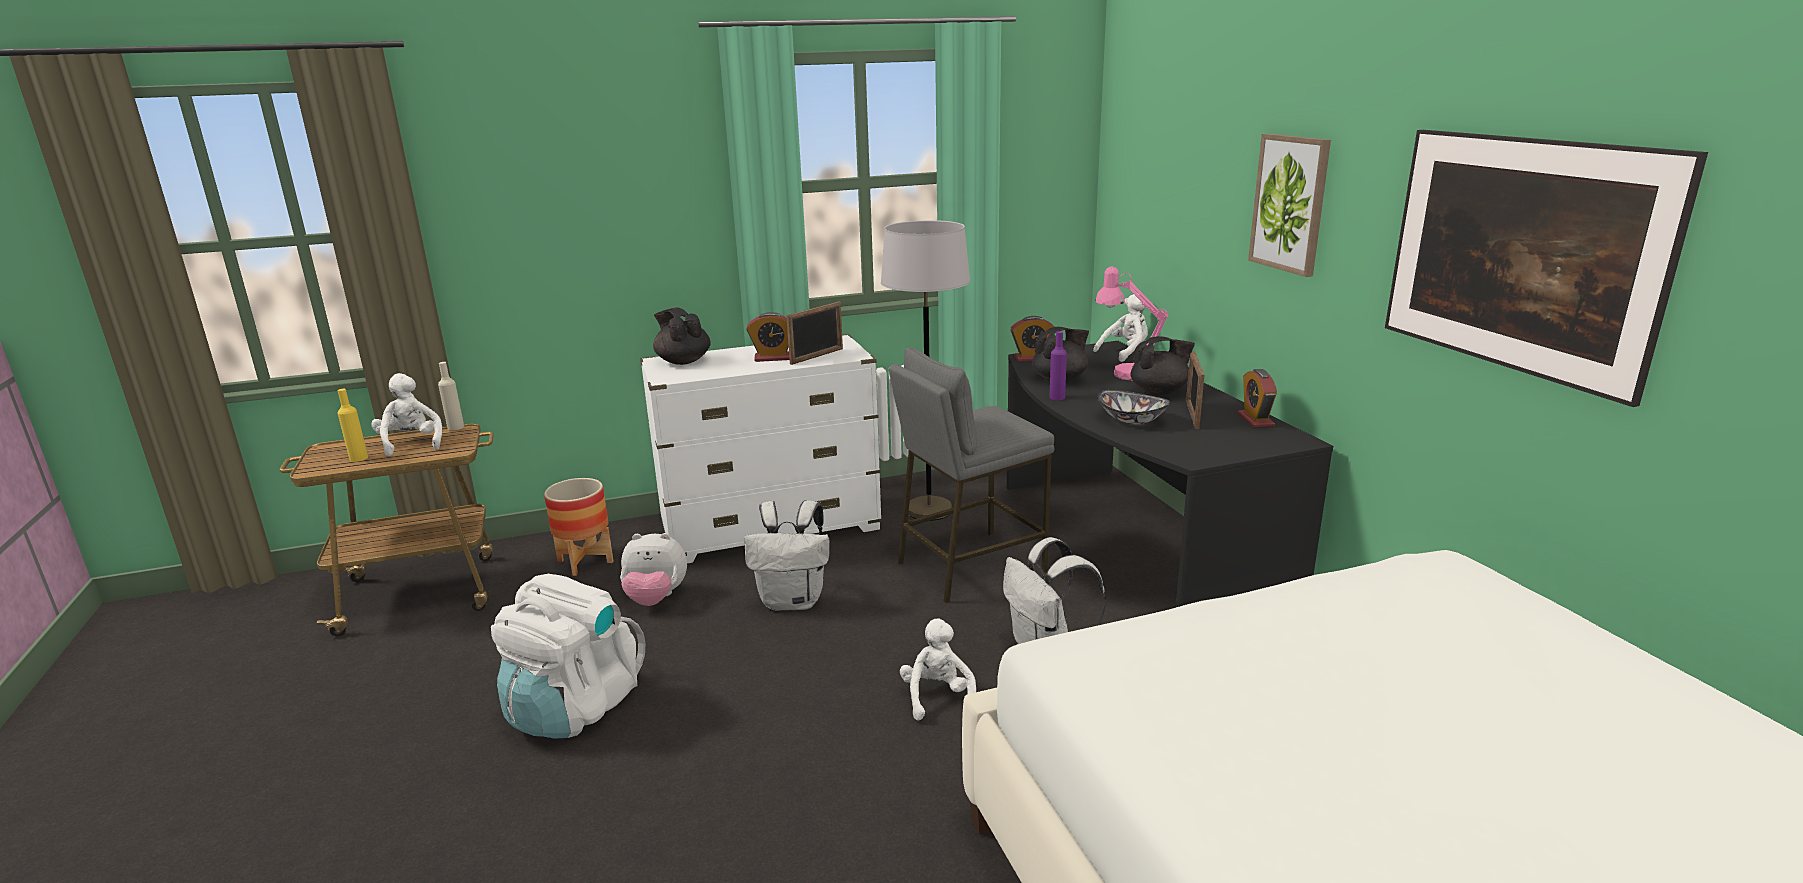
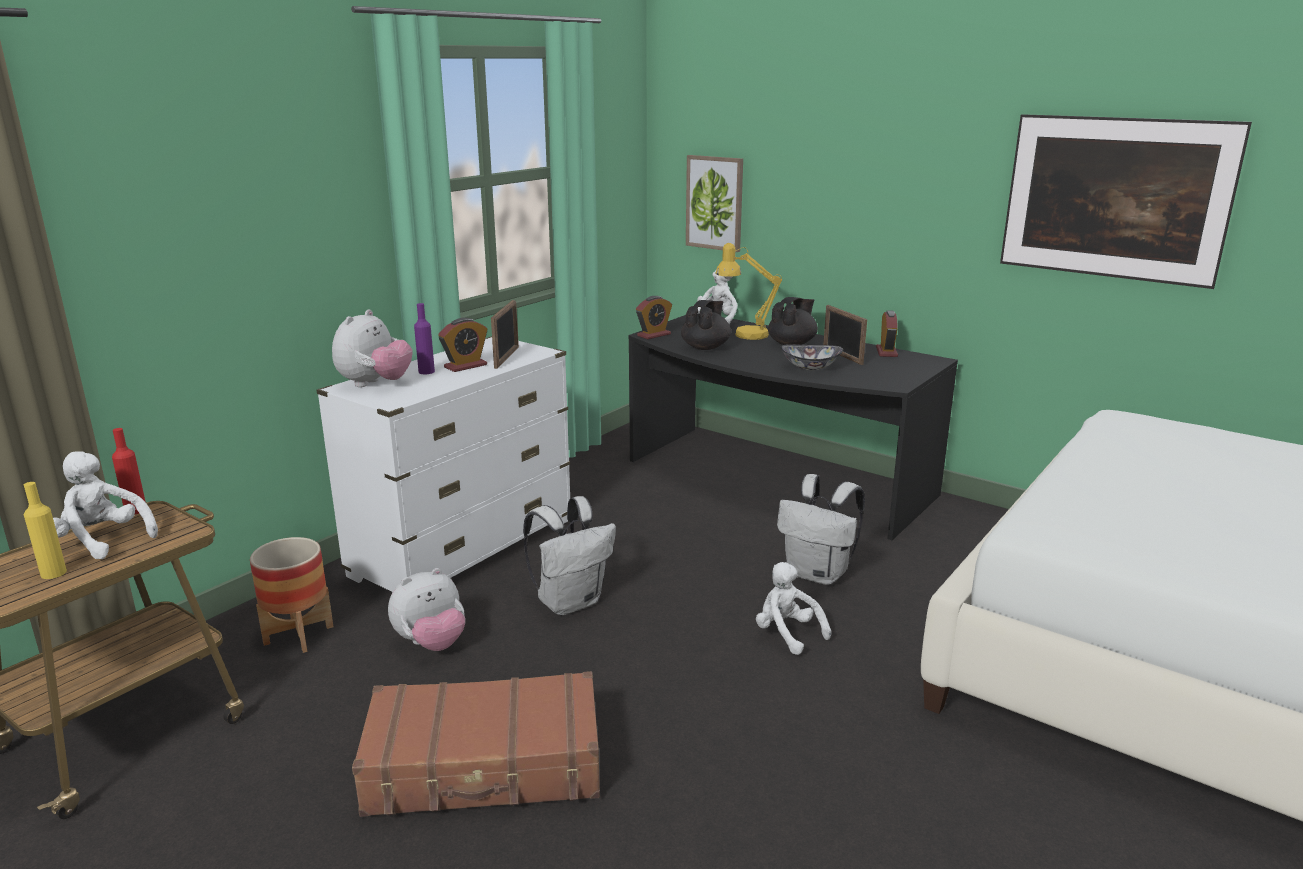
camera: 35 degrees left, 0 degrees up
beige bottle [438,362,464,430] -> red bottle [112,428,146,514]
white backpack [491,574,646,739] -> brown suitcase [352,671,600,817]
black teapot [653,307,711,365] -> plush toy [332,309,412,387]
grey floor lamp [881,220,970,521] -> none
grey stool [889,347,1054,603] -> none
purple bottle [1049,331,1067,400] -> purple bottle moved to [414,303,435,374]
pink table lamp [1095,267,1168,381] -> yellow table lamp [715,243,782,340]
alarm clock [1237,369,1277,428] -> alarm clock turned 135 degrees counterclockwise [876,310,898,357]
picture [1248,133,1331,277] -> picture moved to [686,155,743,252]

